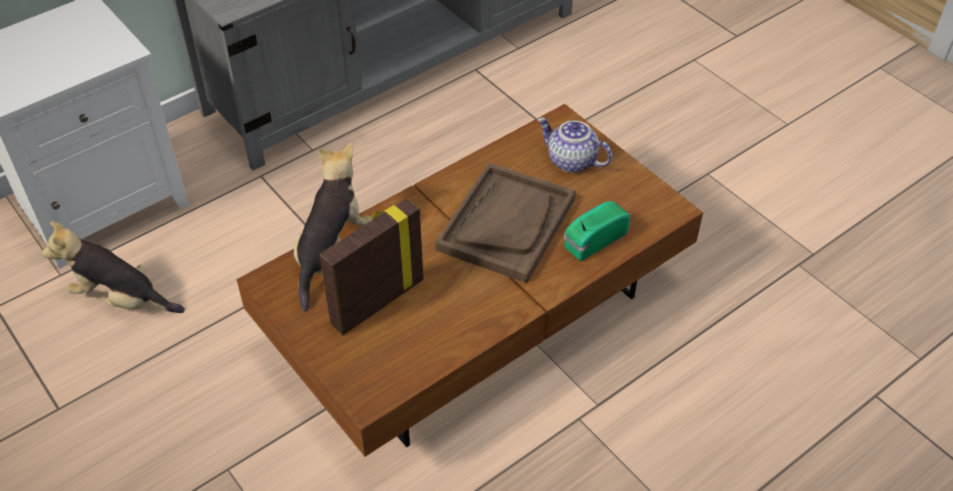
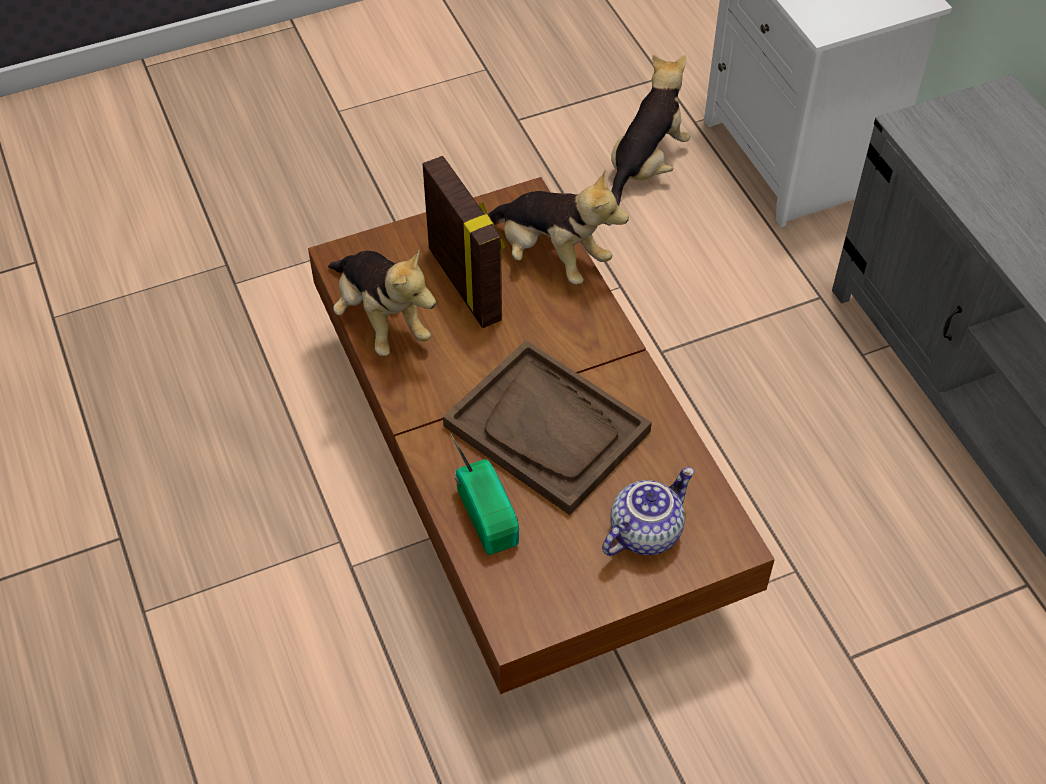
camera: 105 degrees right, 5 degrees up
none -> plush toy [328,250,436,356]

